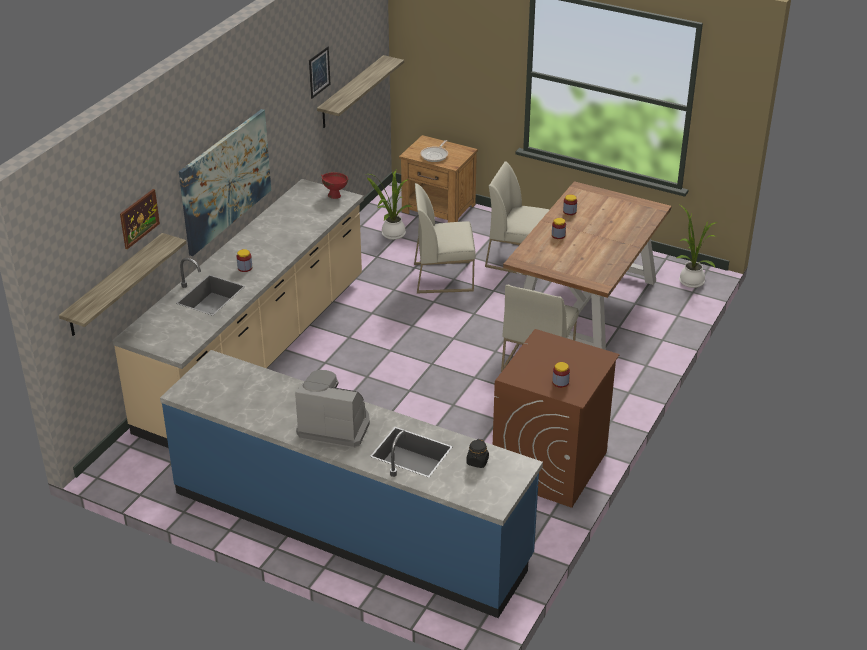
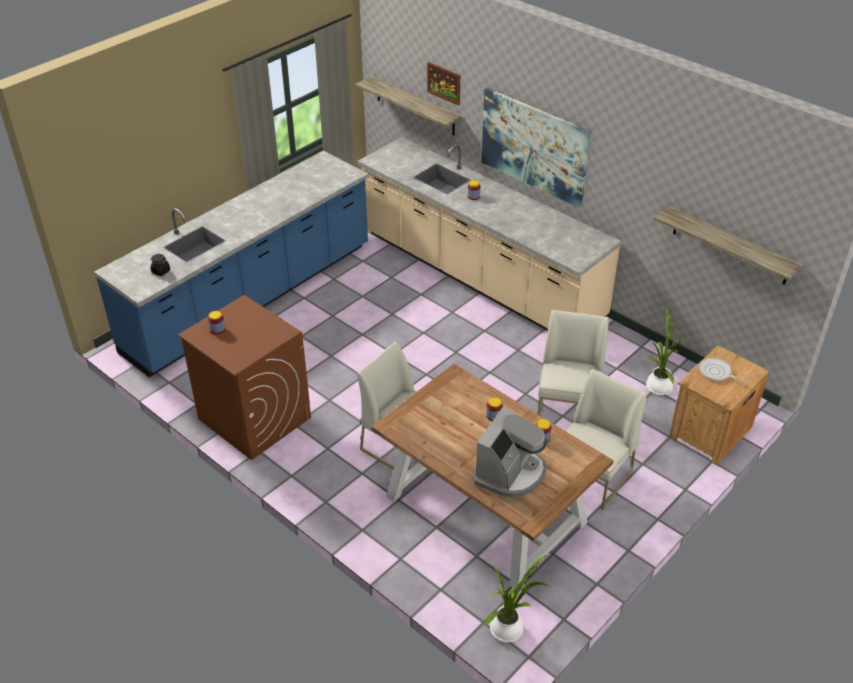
camera: 105 degrees right, 5 degrees up
coffee machine [295,370,370,448] -> coffee machine moved to [473,406,547,498]
picture [309,46,330,99] -> none
red bowl [321,172,349,199] -> none

